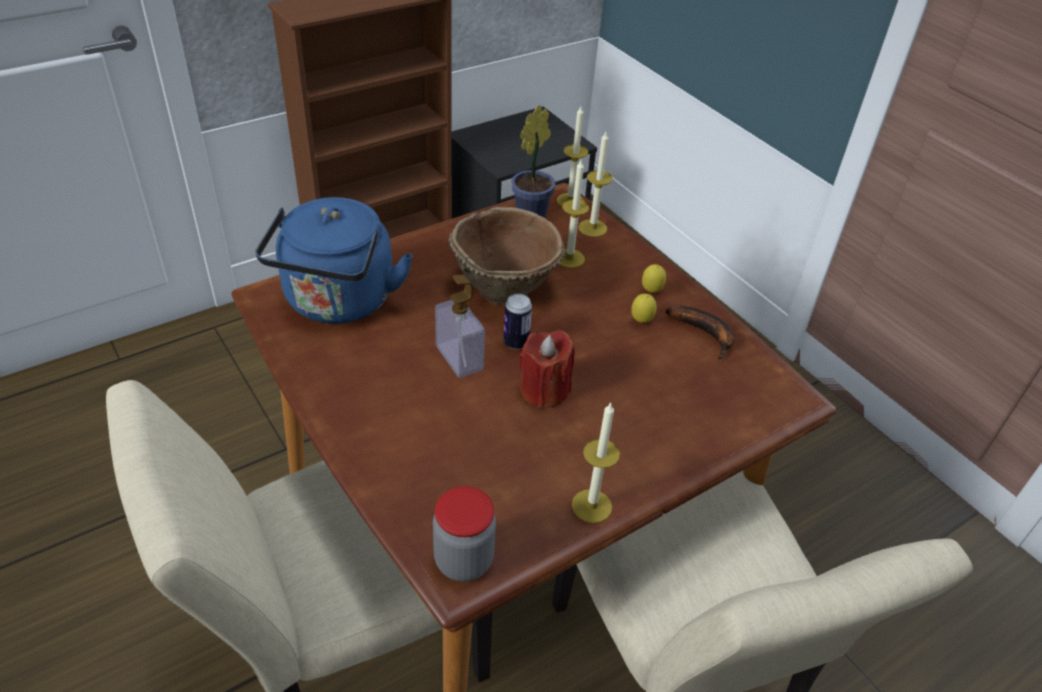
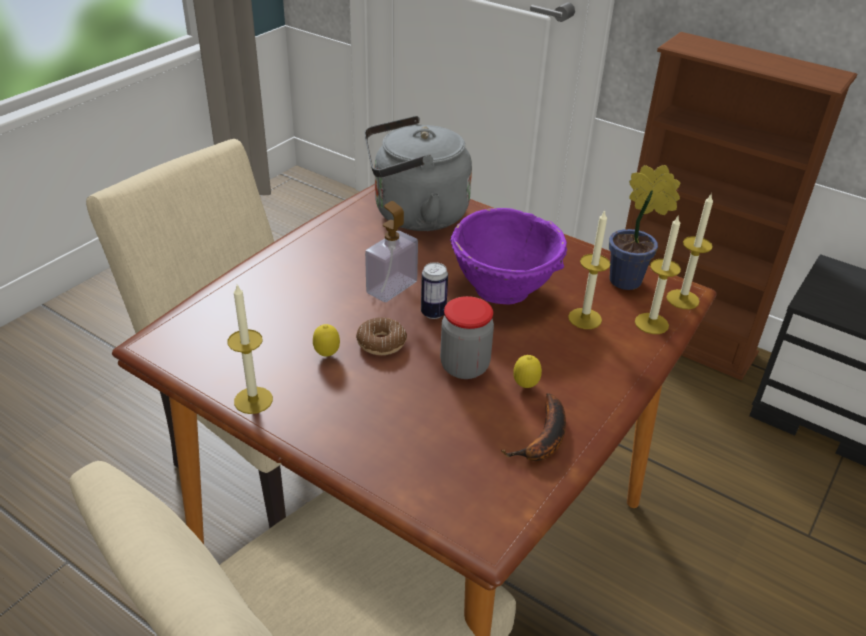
camera: 70 degrees right, 5 degrees down
blue kettle [255,197,413,324] -> grey kettle [364,116,472,231]
jar [433,486,496,582] -> jar moved to [440,296,494,379]
brown bowl [448,207,565,306] -> purple bowl [450,208,567,304]
red candle [519,330,575,409] -> donut [356,318,407,355]
lemon [642,264,666,293] -> lemon moved to [313,324,340,356]

